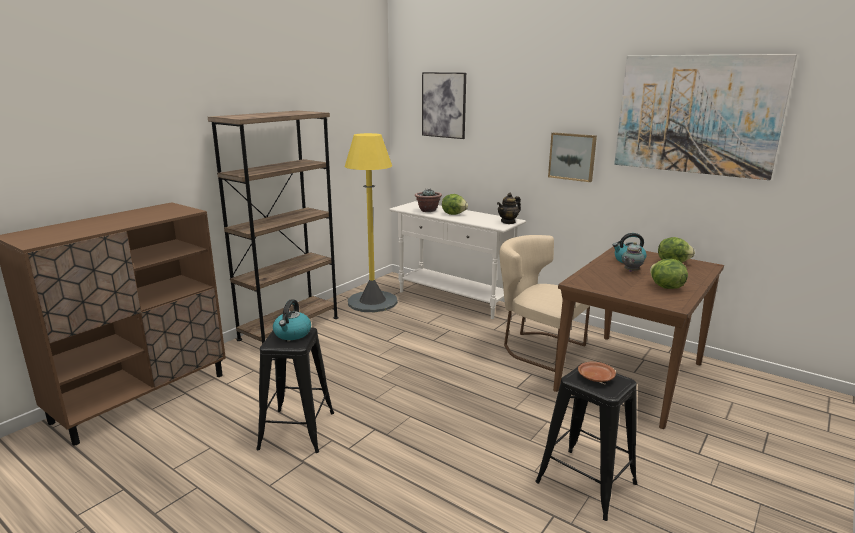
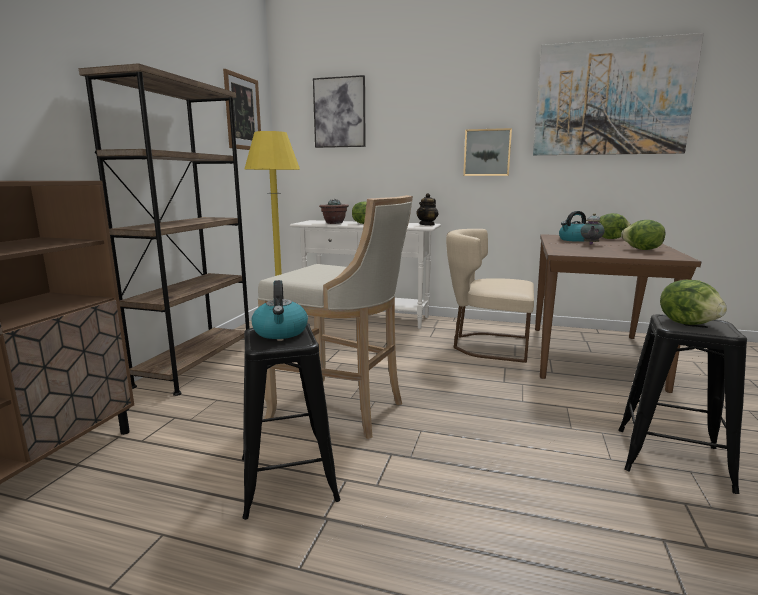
camera: 20 degrees left, 5 degrees down
brown plate [578,362,616,382] -> lettuce [660,280,727,325]
none -> picture [223,69,261,150]
none -> beige stool [257,195,413,439]

